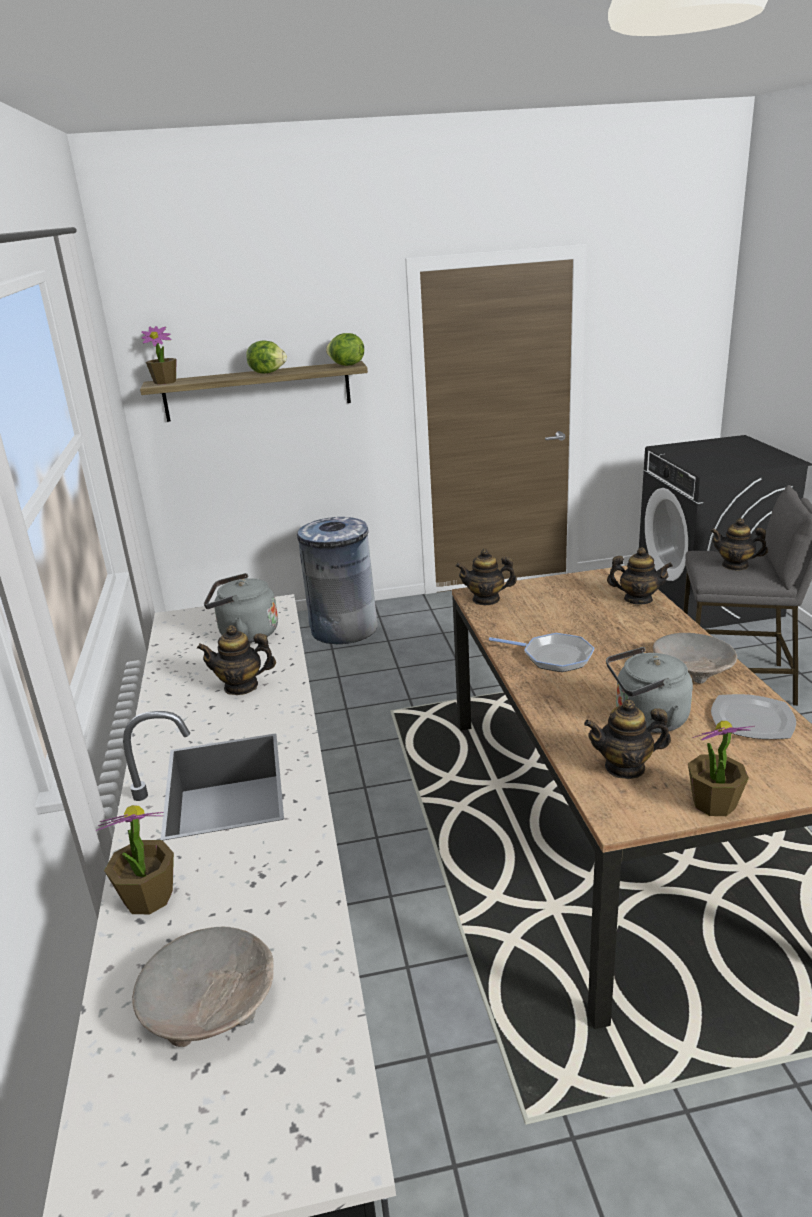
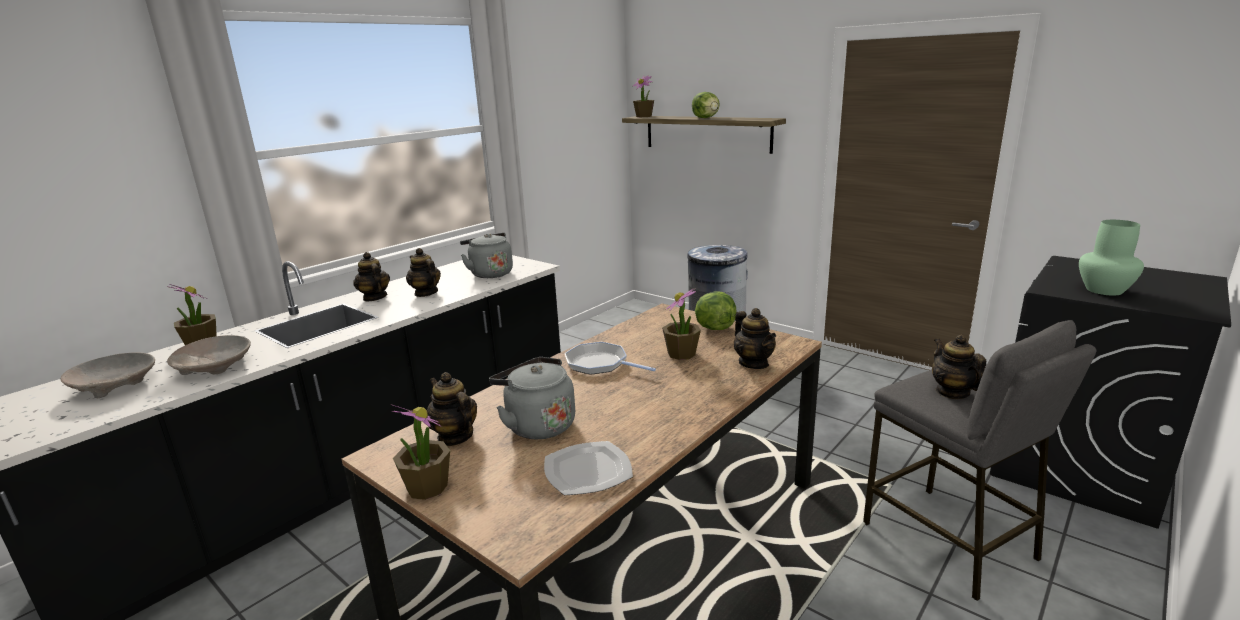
camera: 50 degrees right, 5 degrees down
lettuce [326,333,364,366] -> lettuce moved to [695,292,737,330]
teapot [456,549,517,605] -> teapot moved to [353,252,390,301]
frying pan [489,633,594,672] -> frying pan turned 135 degrees clockwise [565,342,656,375]
beige bowl [653,633,737,684] -> beige bowl moved to [167,335,251,375]
none -> potted plant [662,288,701,360]
none -> green vase [1079,220,1144,295]

